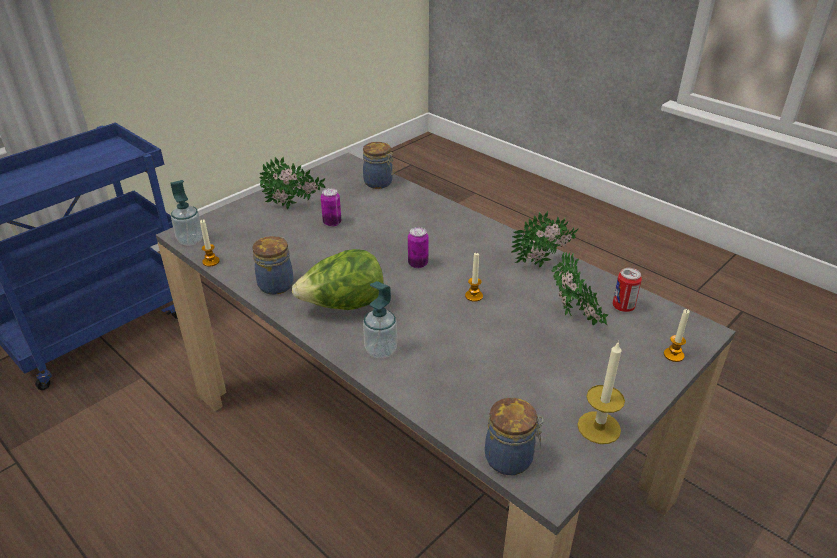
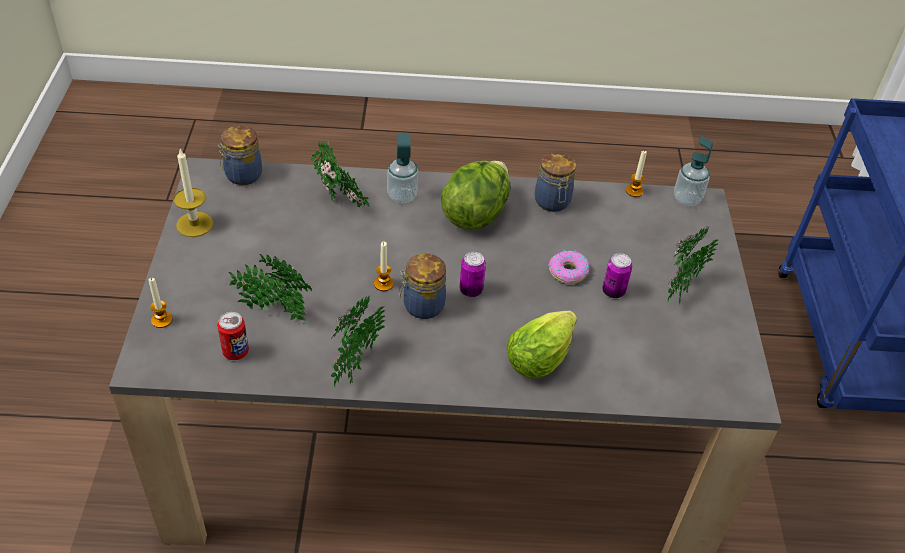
camera: 135 degrees right, 10 degrees up
jar [363,142,395,189] -> jar moved to [399,254,446,319]
none -> potted plant [311,141,370,207]
none -> lettuce [506,311,577,379]
none -> donut [548,250,590,284]

